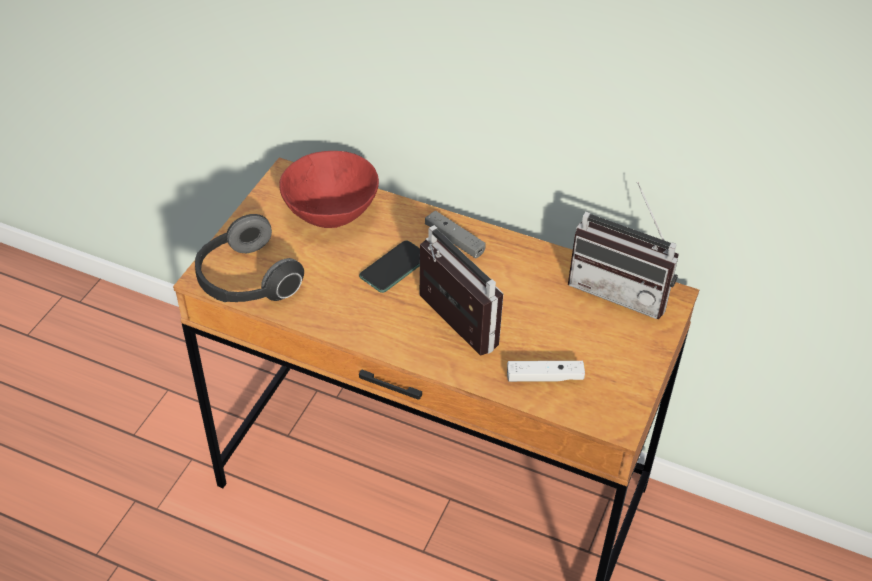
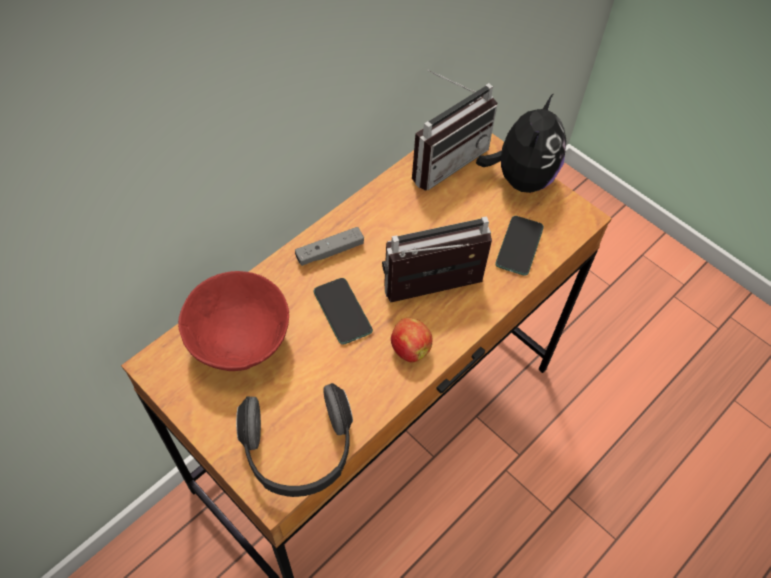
camera: 70 degrees left, 10 degrees up
white game controller [507,361,585,382] -> phone [495,216,544,276]
none -> apple [391,318,433,362]
none -> plush toy [476,93,566,193]

